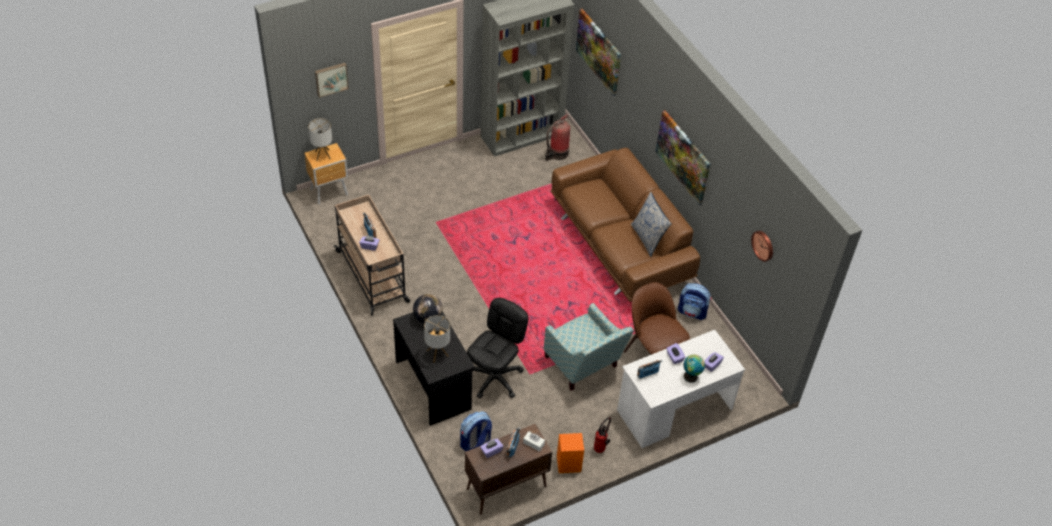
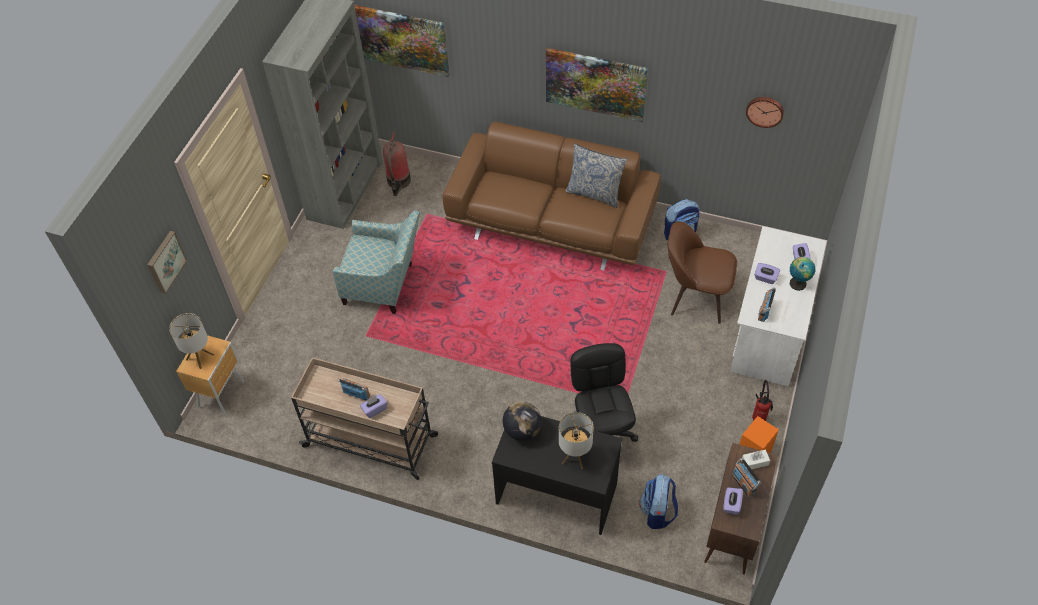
camera: 40 degrees left, 5 degrees up
armchair [544,303,634,391] -> armchair moved to [332,210,420,314]

